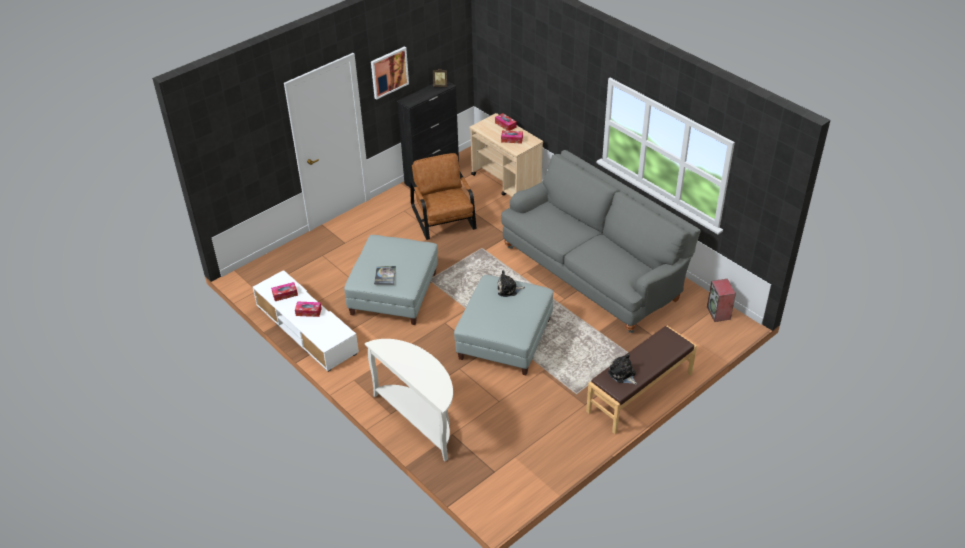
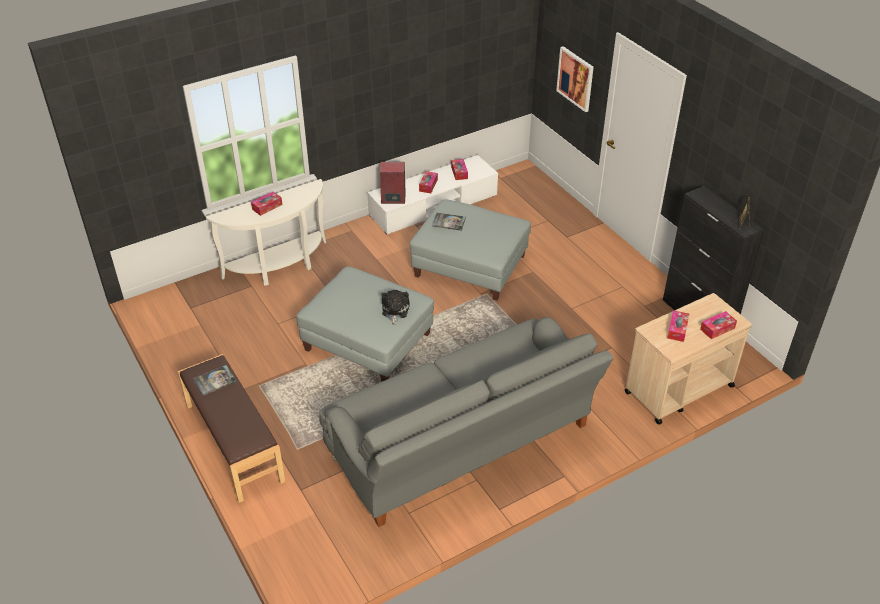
camera: 100 degrees right, 0 degrees up
picture [371,47,409,100] -> picture moved to [556,46,594,112]
brown armchair [410,153,477,240] -> none
plush toy [608,354,637,385] -> book [193,365,237,396]
speaker [707,279,736,322] -> speaker moved to [380,162,406,204]
none -> tissue box [251,192,282,216]

